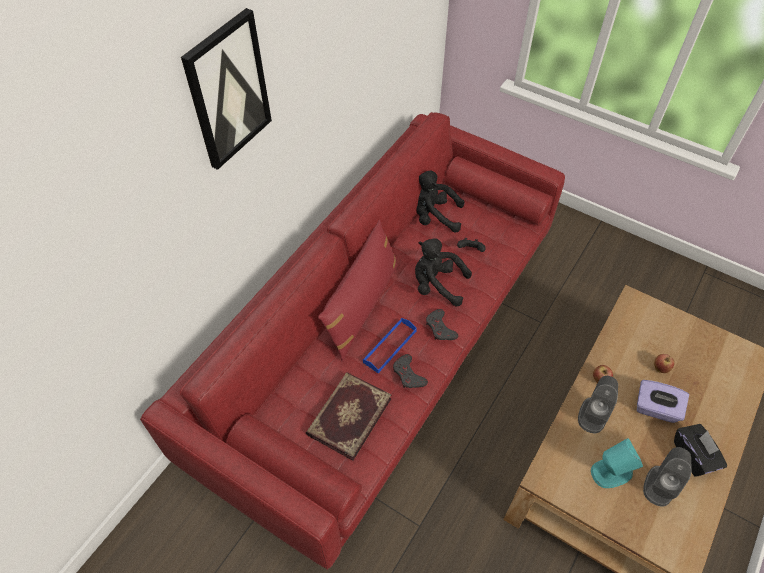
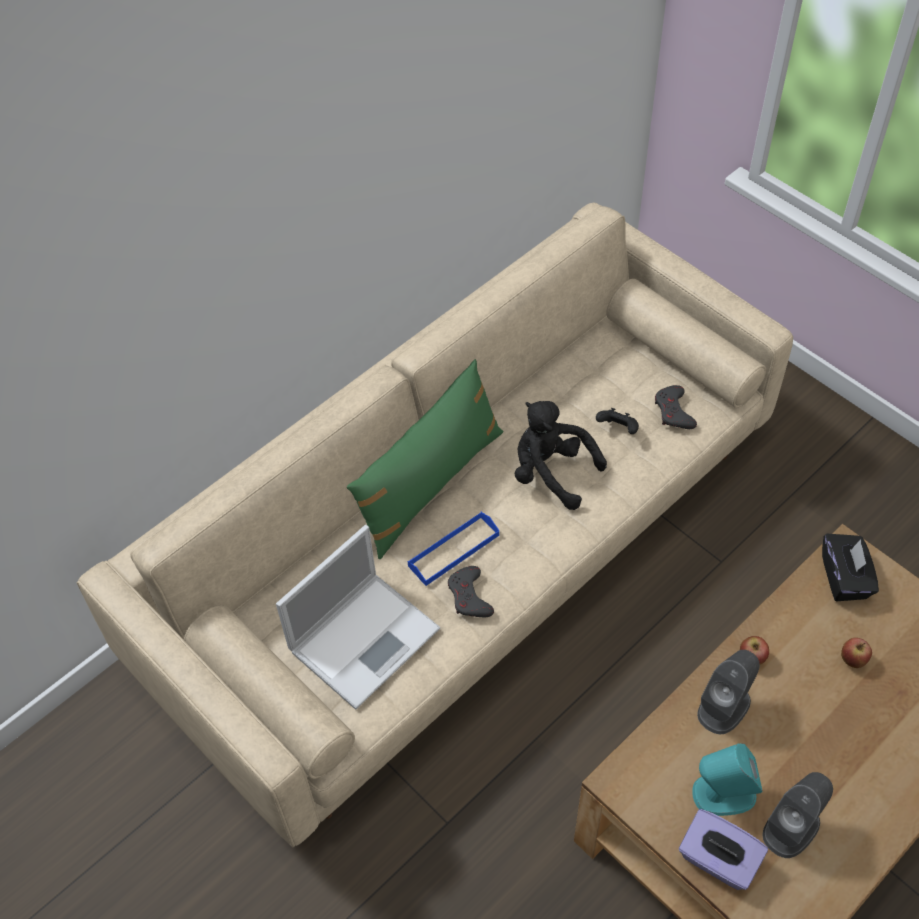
camera: 15 degrees right, 0 degrees up
red sofa [140,112,565,570] -> beige sofa [77,203,793,847]
picture [181,8,272,170] -> none
book [306,372,391,461] -> laptop [276,525,440,709]
red pillow [318,220,400,362] -> green pillow [347,359,503,559]
black plush toy [416,171,464,233] -> none
grey game controller [426,309,458,340] -> grey game controller moved to [655,385,697,429]
purple tissue box [637,380,689,423] -> purple tissue box moved to [679,809,768,890]
black tissue box [674,424,727,477] -> black tissue box moved to [822,534,879,601]

